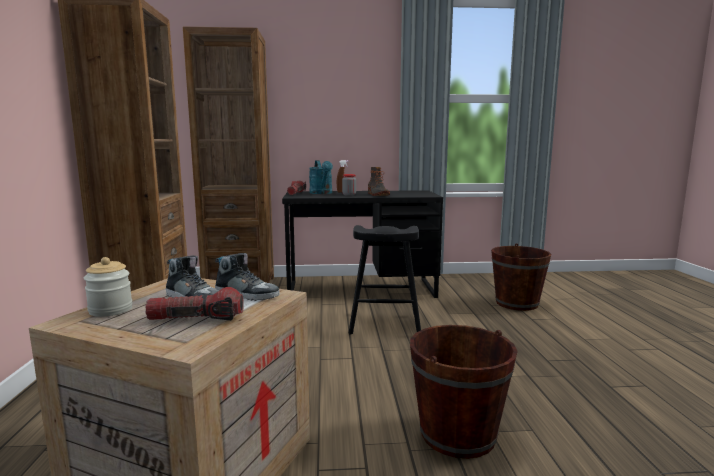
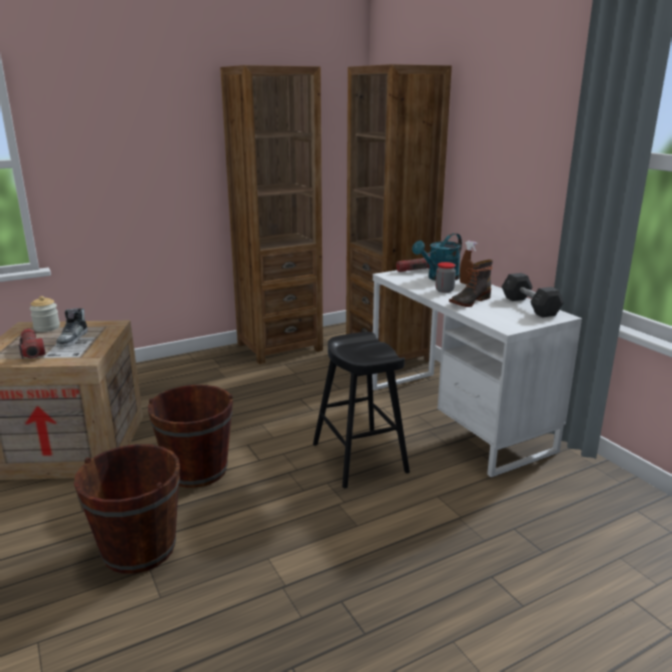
camera: 65 degrees right, 10 degrees up
shoe [215,253,279,300] -> none
black desk [282,190,443,298] -> white desk [372,268,582,477]
brown bucket [491,243,551,311] -> brown bucket moved to [148,385,233,488]
none -> grey dumbbell [502,273,564,317]

